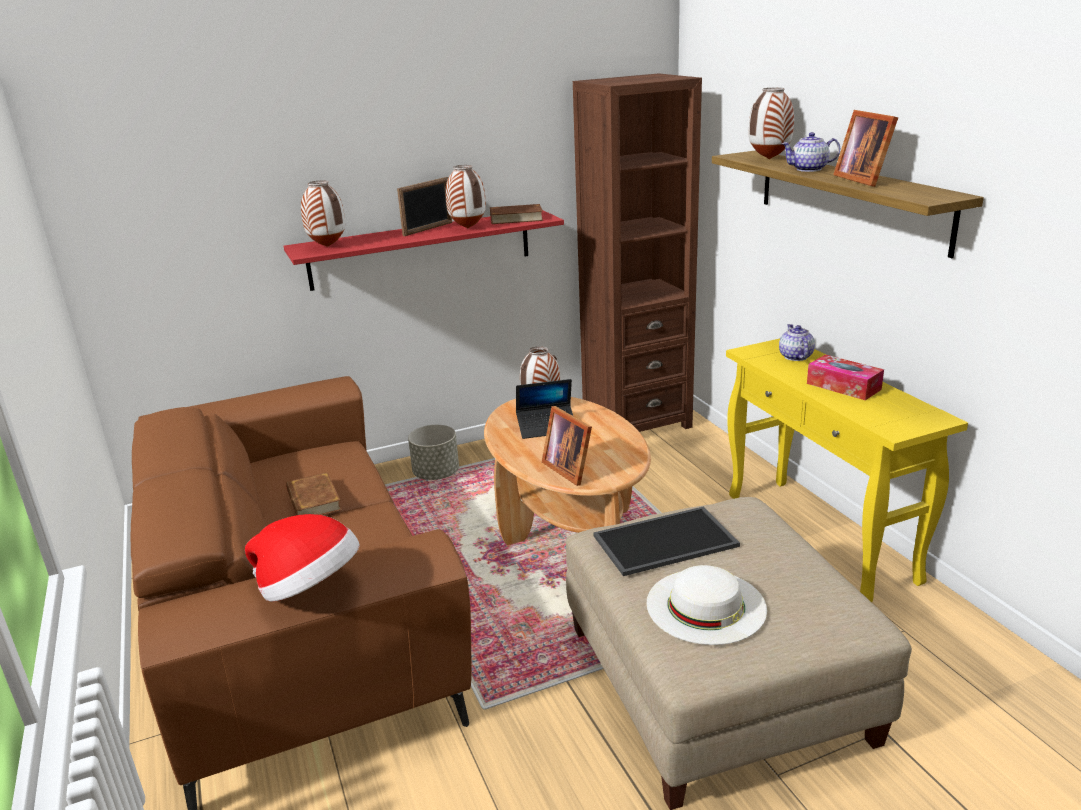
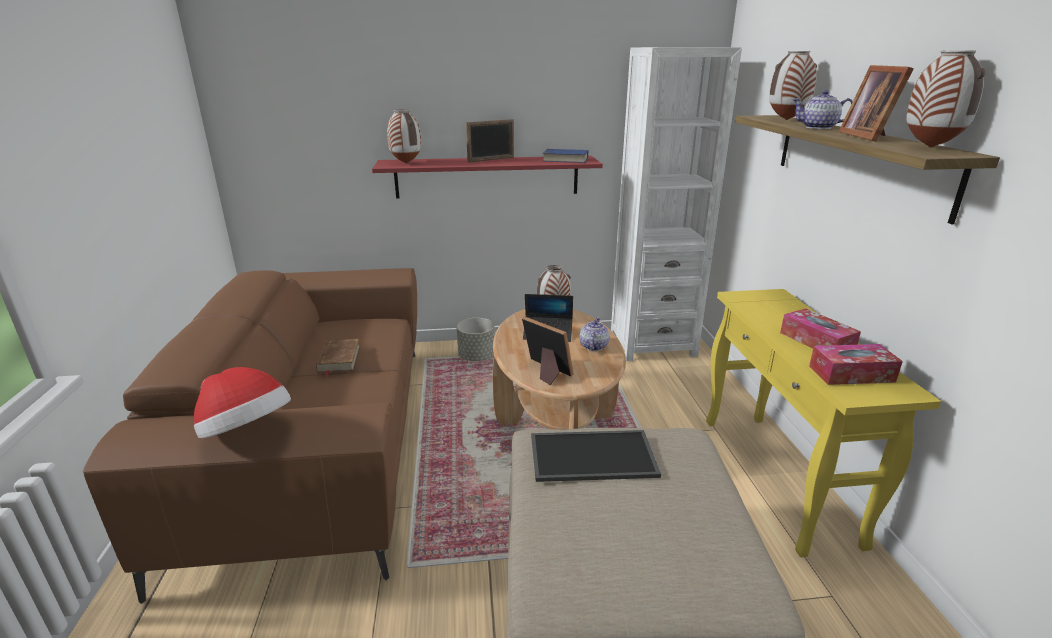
camera: 15 degrees right, 0 degrees up
vase [445,165,486,228] -> vase moved to [906,51,986,148]
brown book [485,204,543,224] -> blue book [539,149,588,163]
picture frame [542,406,592,486] -> picture frame turned 150 degrees clockwise [522,317,574,385]
brown bookcase [573,73,702,432] -> white bookcase [611,47,742,361]
white hat [646,565,767,645] -> none
teapot [779,324,815,361] -> teapot moved to [580,317,609,351]
none -> tissue box [809,344,903,385]

